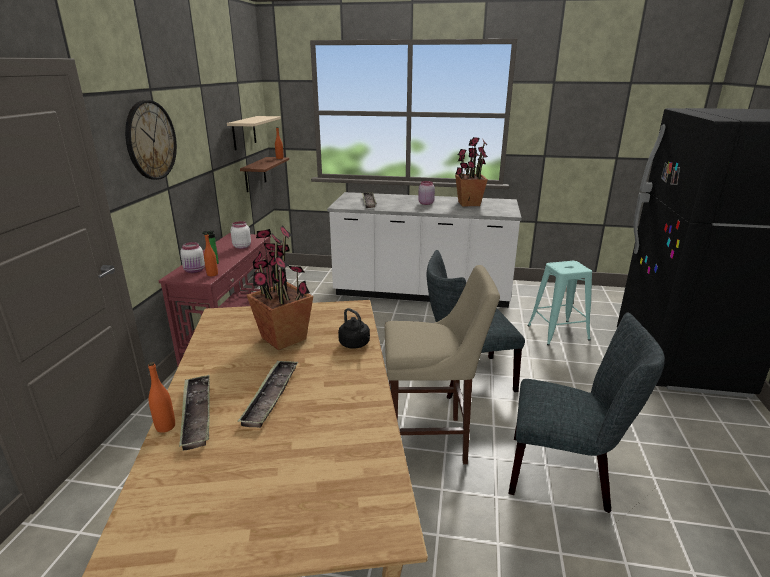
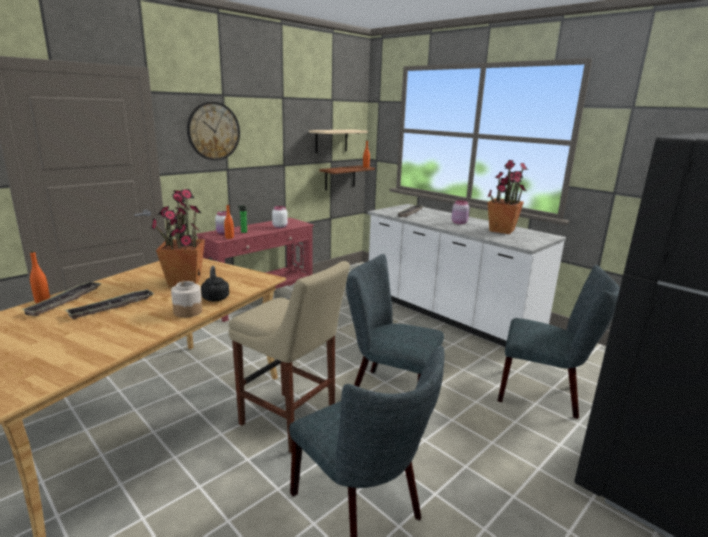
camera: 35 degrees right, 5 degrees down
turquoise stool [528,261,592,345] -> grey chair [498,265,620,419]
none -> jar [171,281,202,318]

